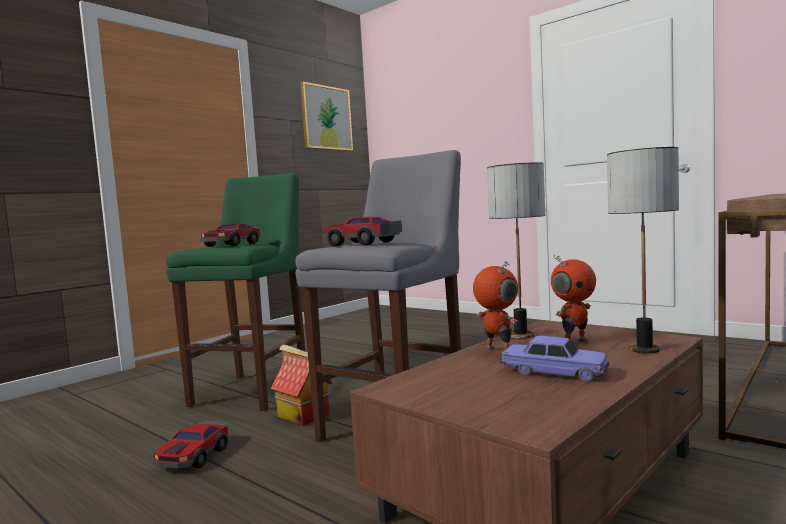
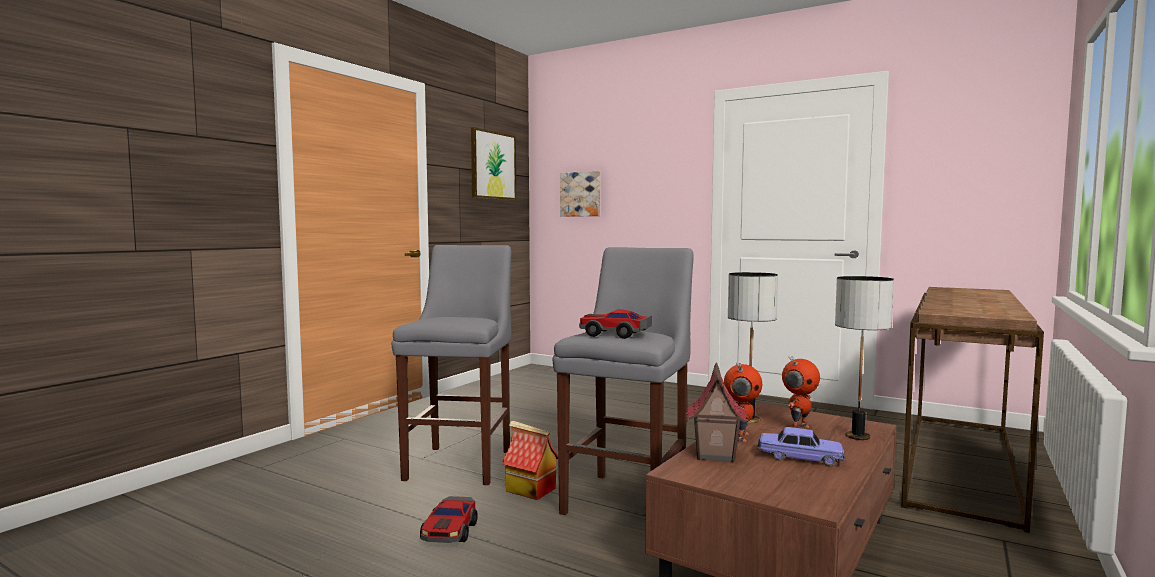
camera: 10 degrees left, 0 degrees up
green stool [166,173,305,411] -> grey stool [392,245,511,485]
toy car [201,224,260,247] -> none
toy robot [473,261,518,351] -> toy robot turned 60 degrees clockwise [724,362,762,442]
none -> picture [560,171,600,217]
none -> toy house [685,363,748,462]

